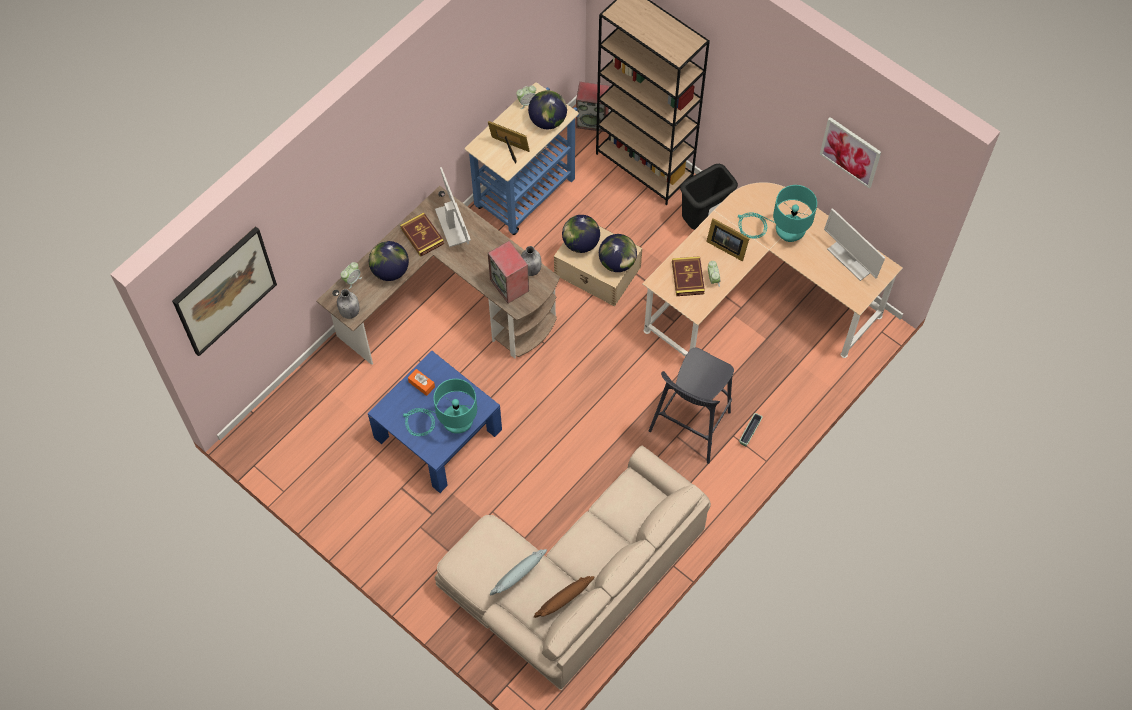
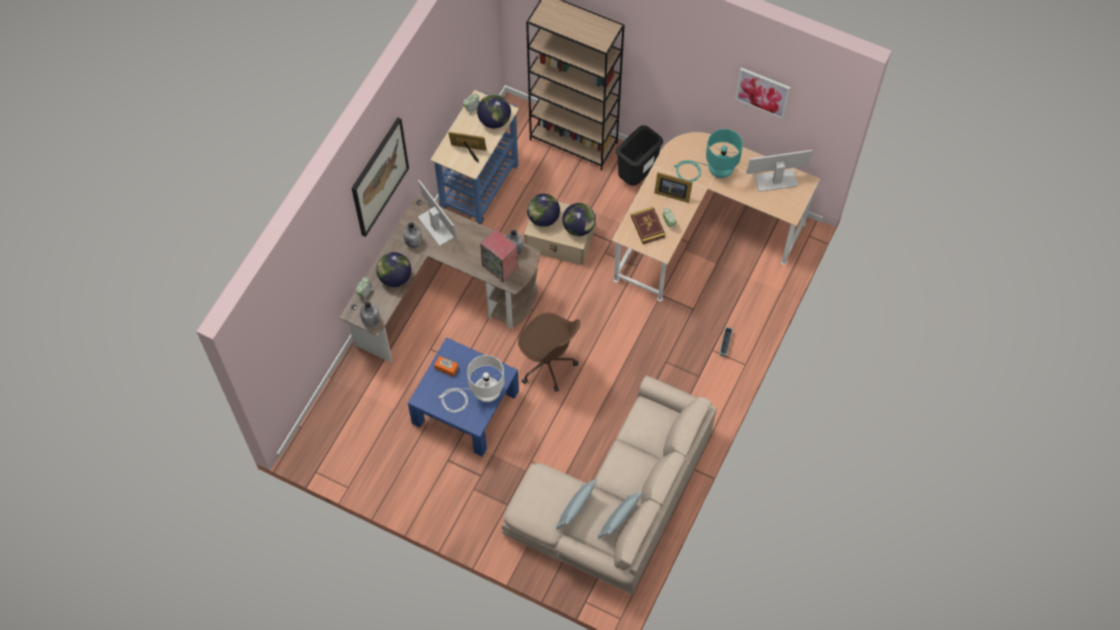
camera: 15 degrees left, 0 degrees up
picture [172,226,277,356] -> picture moved to [351,117,409,237]
book [400,212,444,257] -> grey bottle [403,222,422,248]
turquoise table lamp [403,379,477,436] -> white table lamp [439,355,505,413]
brown pillow [534,576,594,618] -> blue pillow [598,492,642,539]
speaker [576,82,609,132] -> none
grey stool [648,348,734,464] -> none
monitor [824,208,885,281] -> monitor turned 135 degrees clockwise [746,150,812,192]
none -> brown office chair [518,313,580,392]

